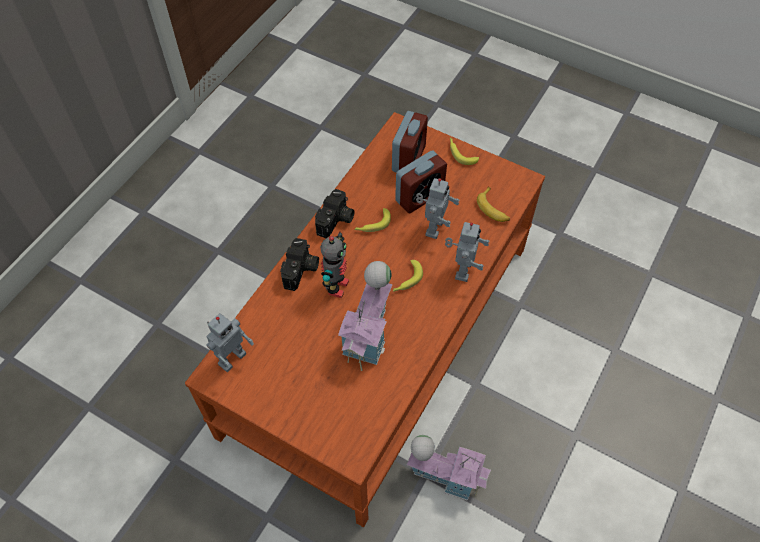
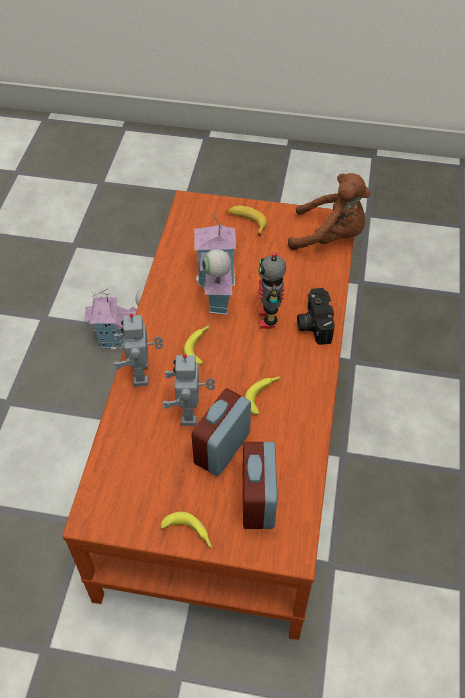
camera: 160 degrees right, 5 degrees down
toy robot [207,313,254,372] -> brown plush toy [288,173,371,250]
camera [315,189,355,238] -> none
banana [477,186,510,222] -> banana moved to [227,206,267,236]

